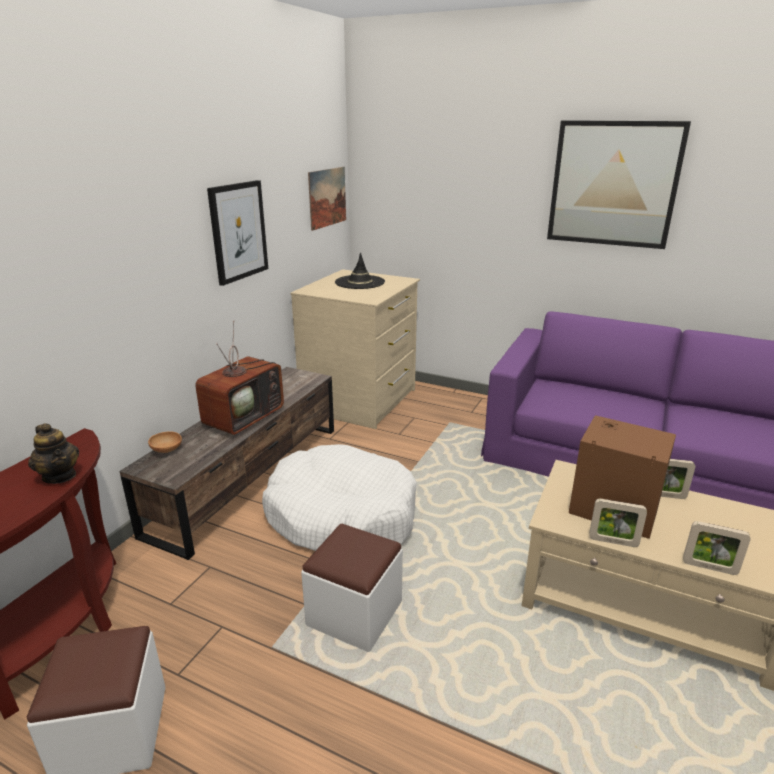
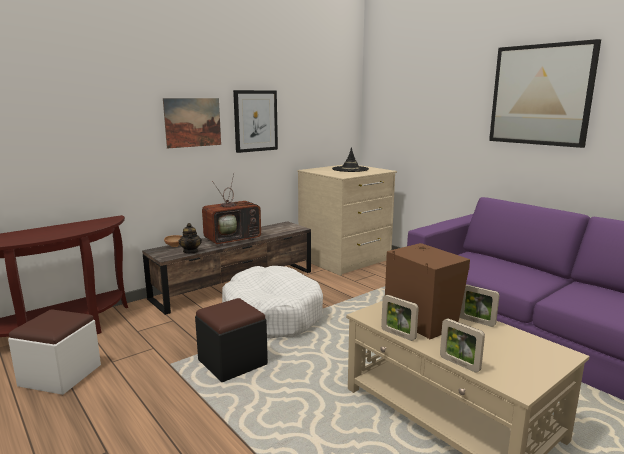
camera: 25 degrees right, 10 degrees down
teapot [28,423,79,484] -> teapot moved to [179,223,202,254]
white ottoman [301,524,403,652] -> black ottoman [195,298,268,382]
picture [308,167,346,231] -> picture moved to [163,98,221,149]

